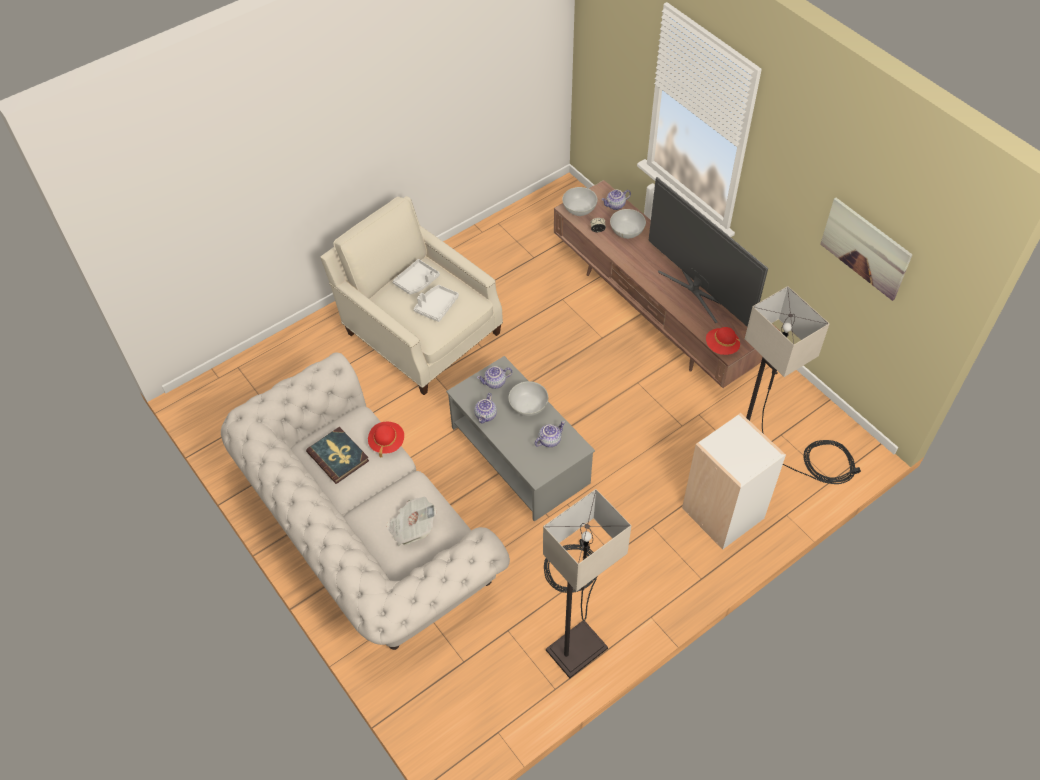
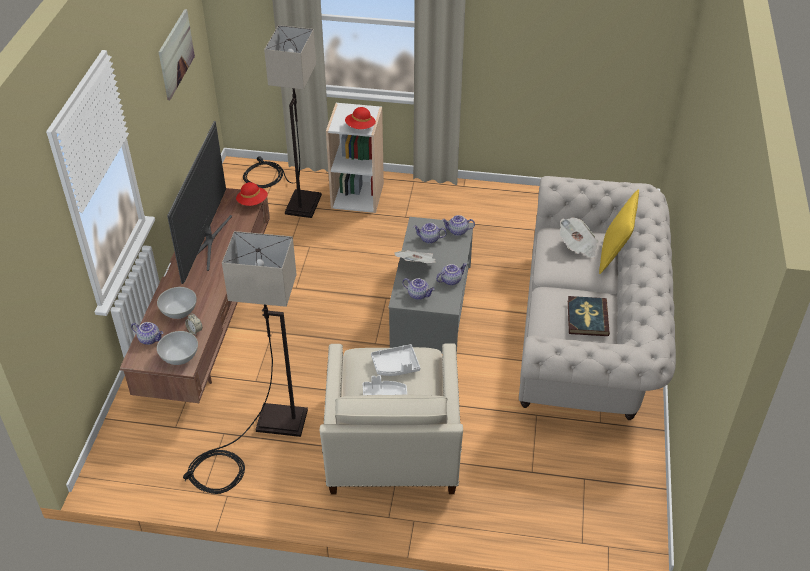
camera: 135 degrees left, 10 degrees down
red hat [368,422,404,458] -> red hat moved to [345,107,376,129]
white bowl [508,381,548,416] -> newspaper [395,250,436,263]
floor lamp [543,489,631,678] -> floor lamp moved to [183,231,308,494]
none -> teapot [442,215,475,236]
none -> yellow pillow [599,189,639,274]

